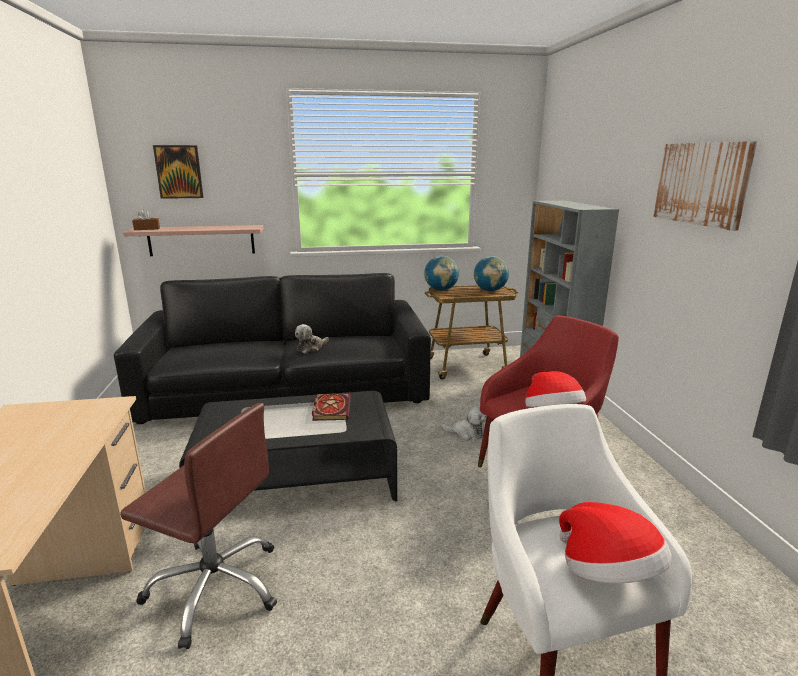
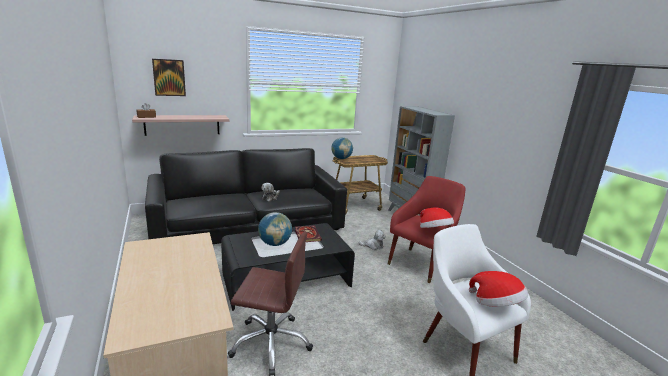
camera: 15 degrees left, 0 degrees up
globe [474,256,509,291] -> globe moved to [258,212,292,246]
picture [654,141,757,231] -> none

